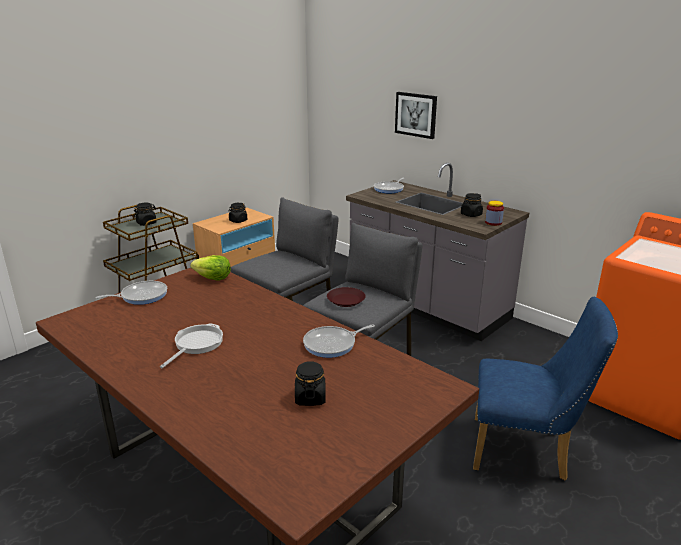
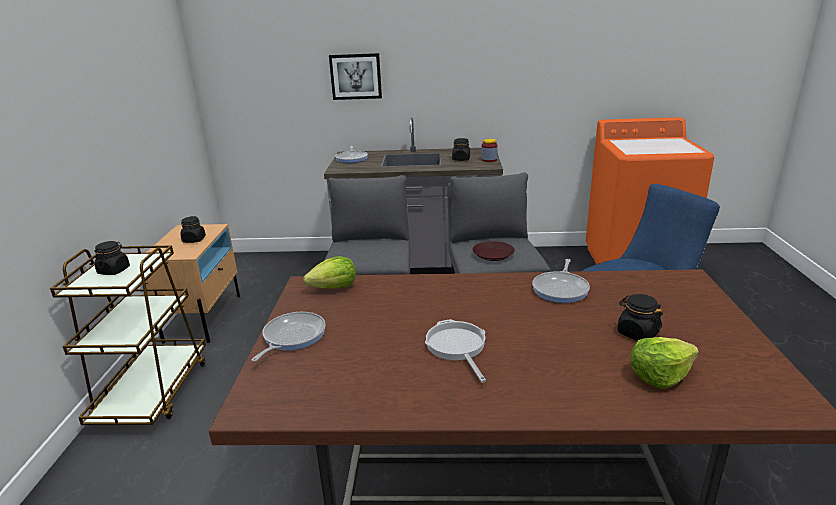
camera: 40 degrees left, 0 degrees up
none -> lettuce [630,337,699,389]

